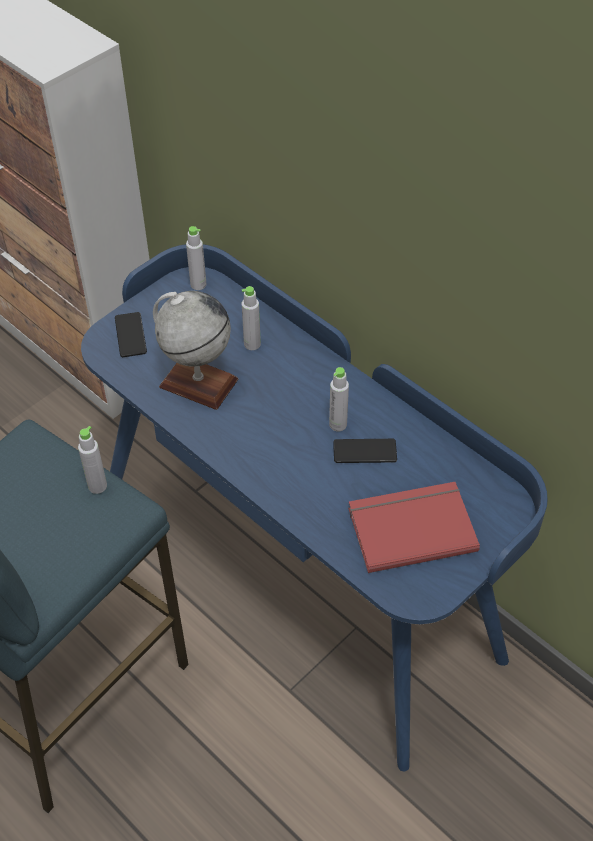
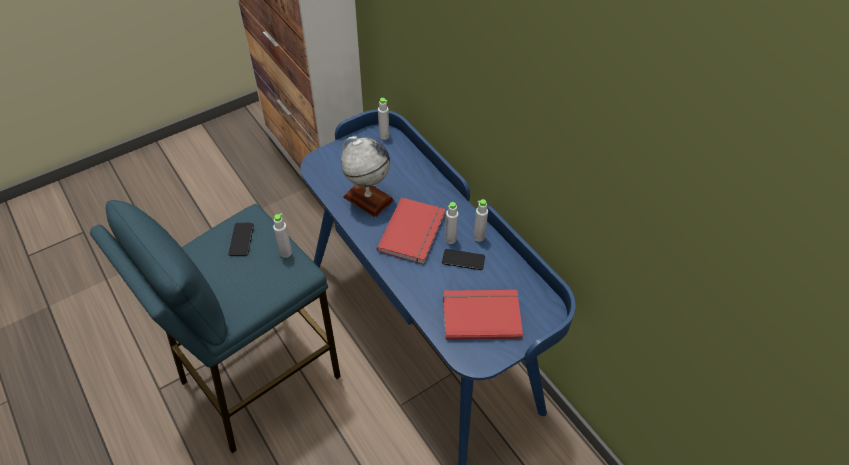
camera: 10 degrees right, 0 degrees up
phone [115,312,147,357] -> phone moved to [228,223,254,256]
grey bottle [242,286,261,350] -> grey bottle moved to [473,199,488,242]
none -> red book [377,197,445,264]

